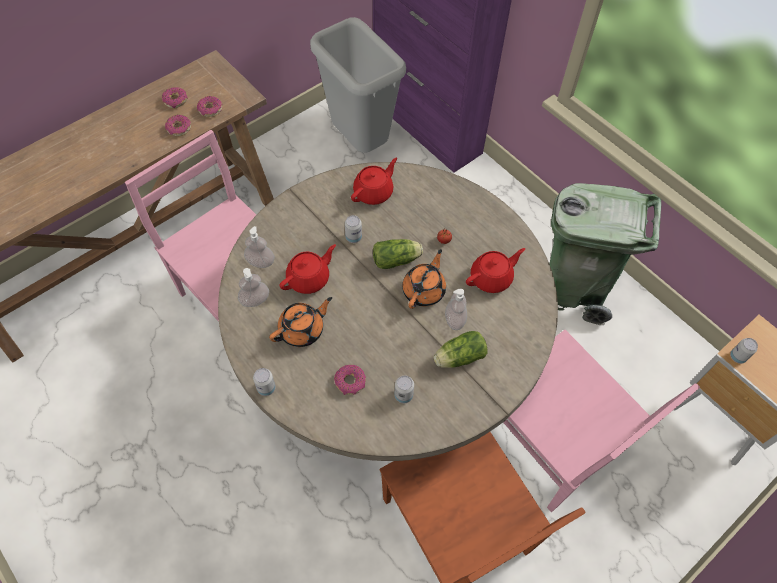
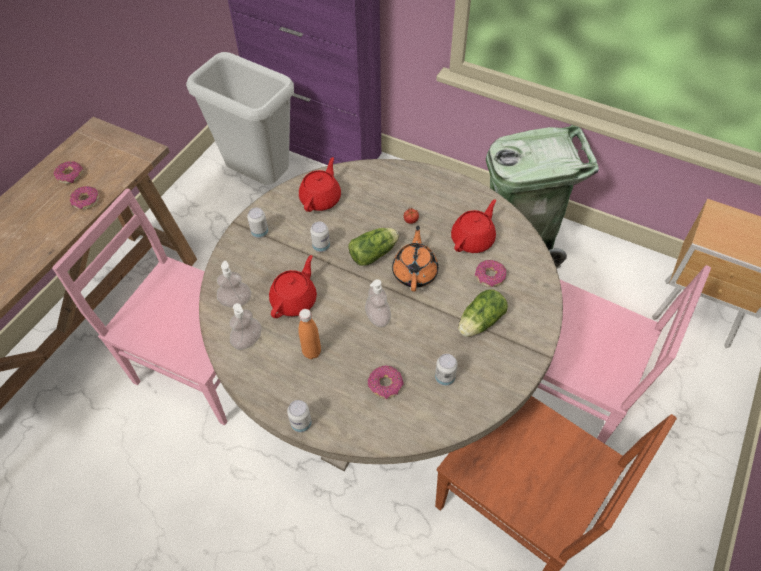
camera: 20 degrees left, 5 degrees down
donut [197,96,222,117] -> donut moved to [475,260,506,287]
orange teapot [269,297,332,347] -> orange bottle [298,309,321,359]
soap dispenser [445,288,467,330] -> soap dispenser moved to [365,279,391,327]
can [730,338,758,364] -> can moved to [247,208,269,238]

